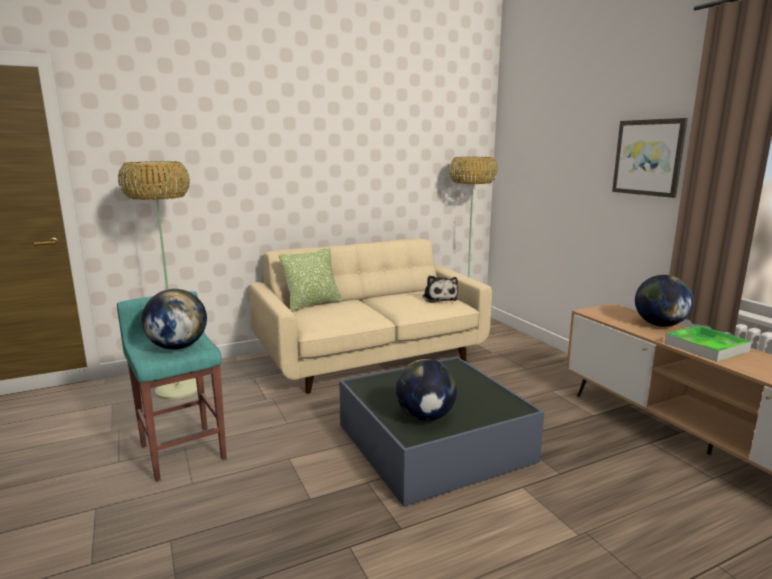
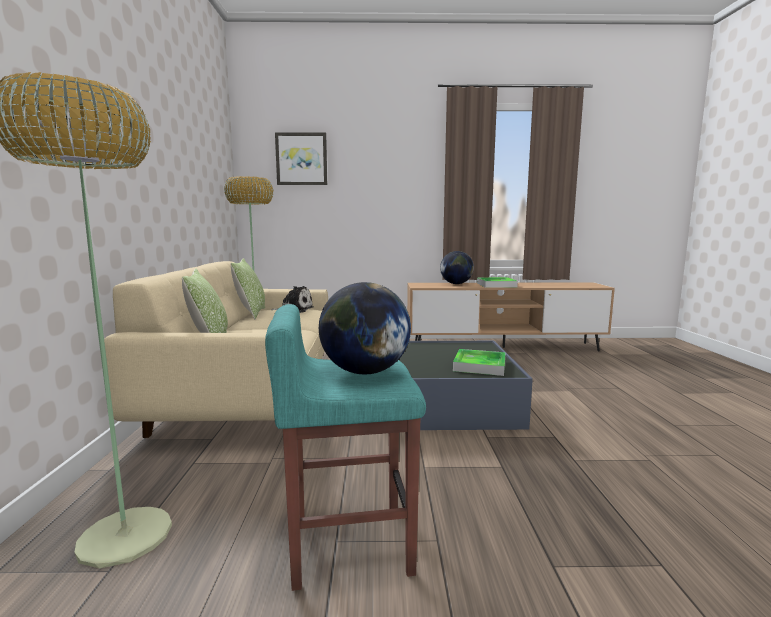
camera: 65 degrees left, 5 degrees down
globe [396,359,457,421] -> tray [453,349,506,376]
picture [612,118,688,198] -> picture moved to [275,132,327,185]
none -> pillow [230,258,265,319]

